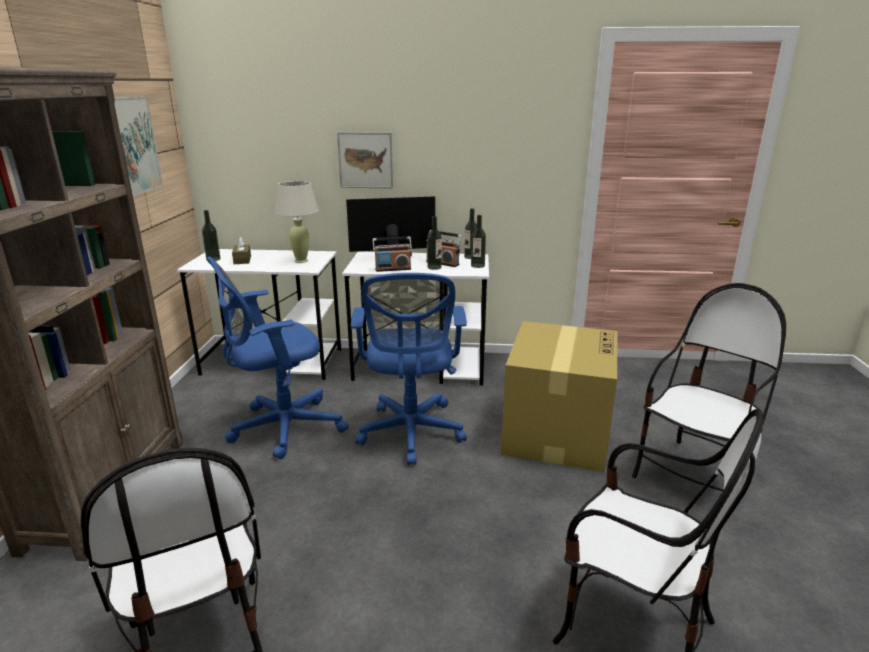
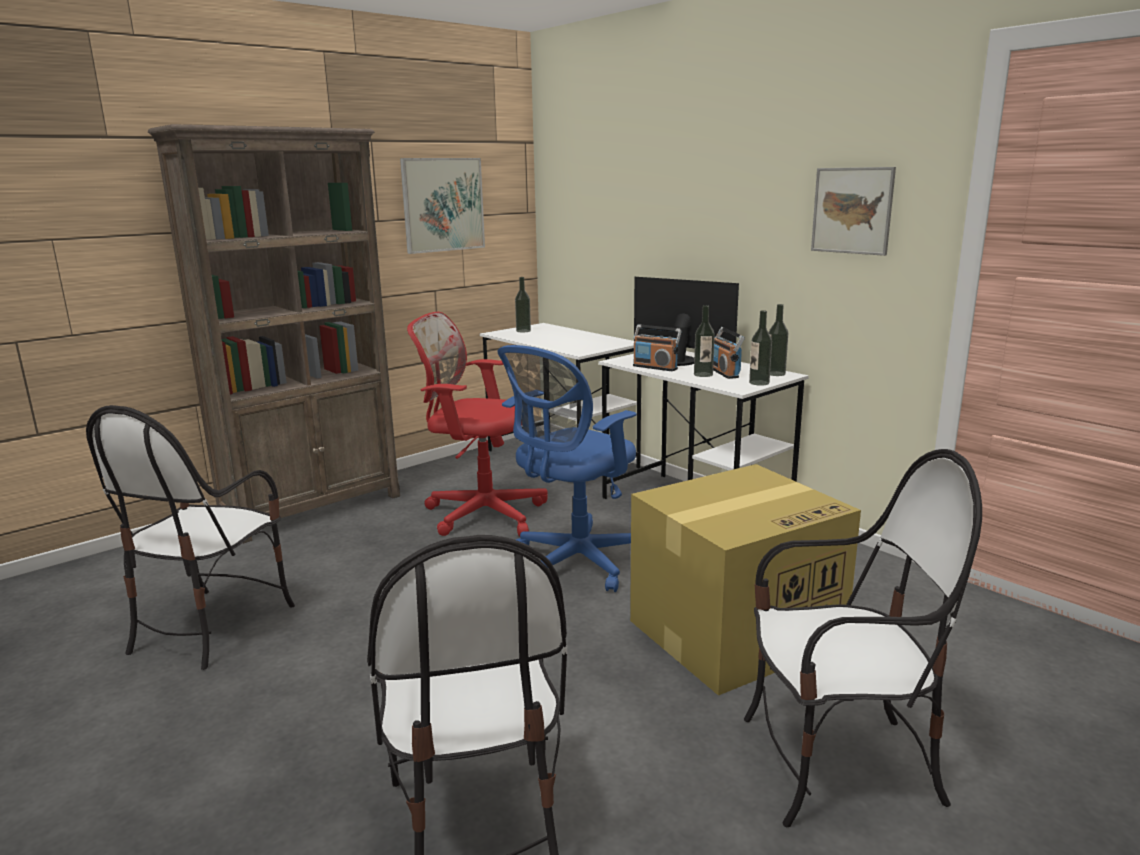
camera: 45 degrees right, 5 degrees down
blue office chair [207,257,349,459] -> red office chair [407,312,548,537]
brown tissue box [232,237,251,264] -> none
beige table lamp [275,181,319,263] -> none
picture [337,132,393,188] -> picture moved to [811,167,896,256]

